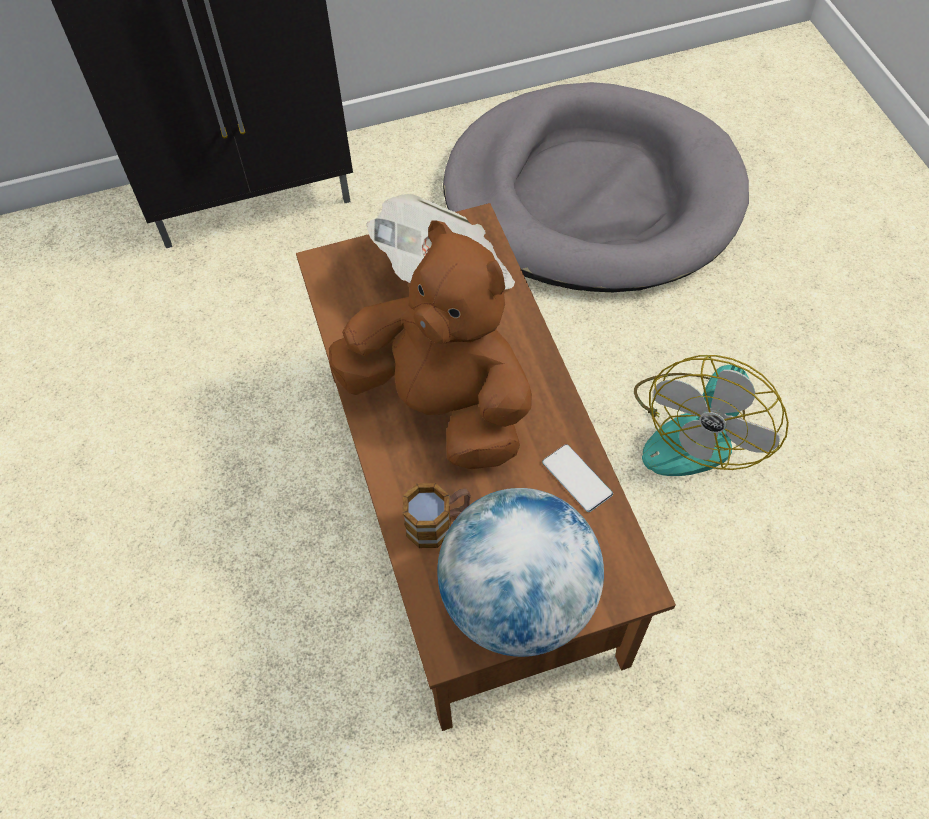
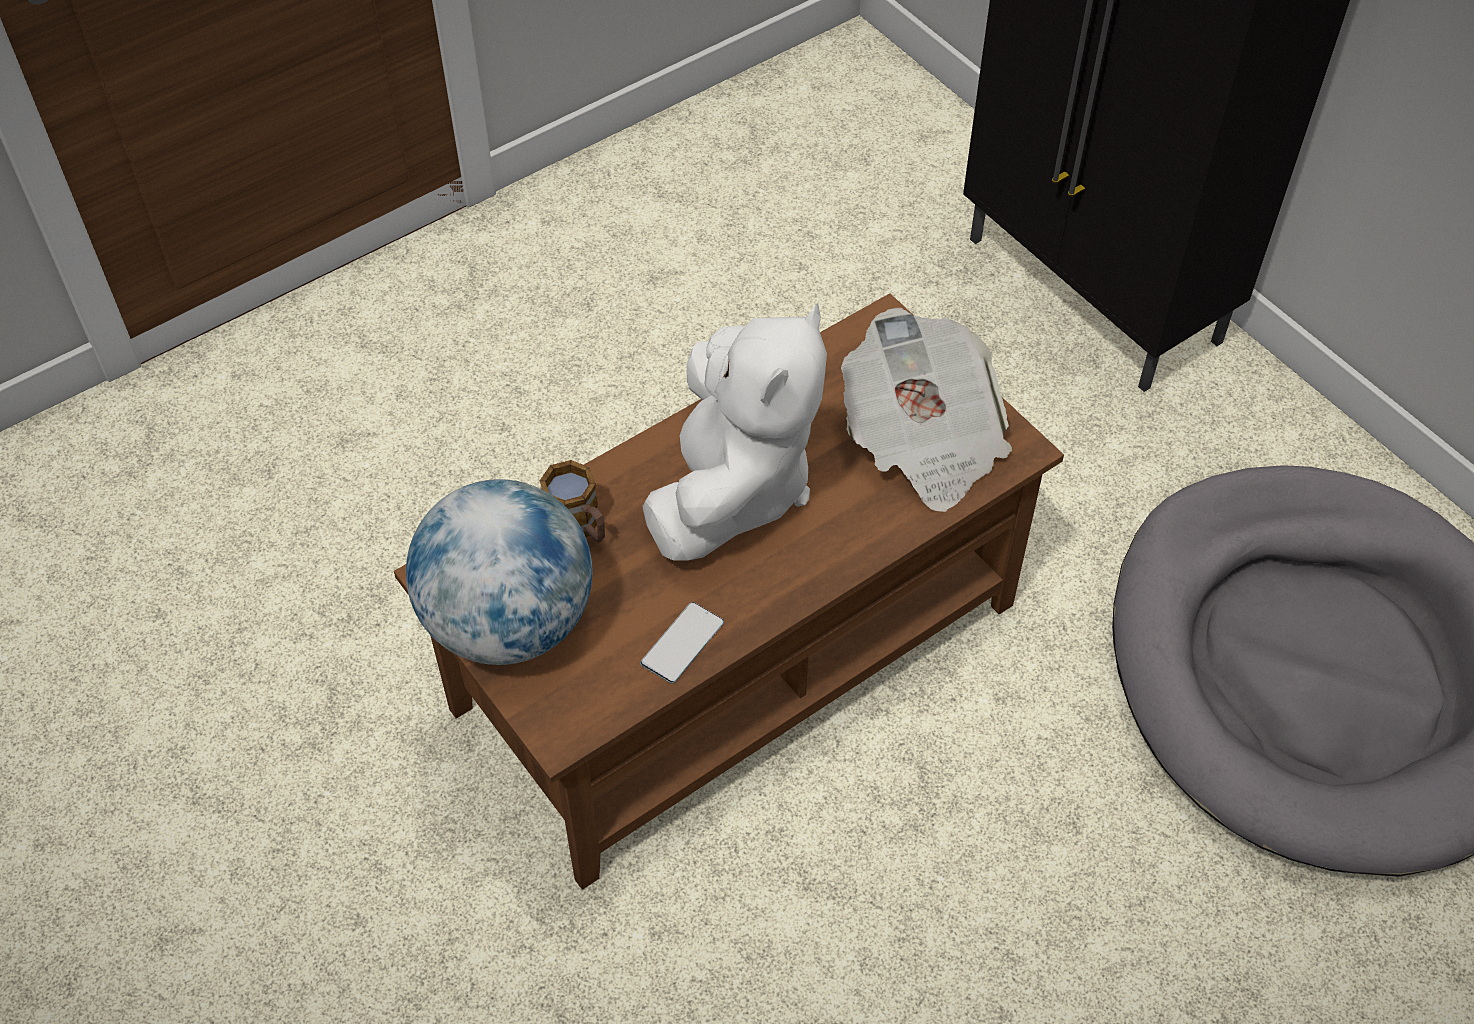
camera: 70 degrees right, 5 degrees down
brown plush toy [329,220,532,469] -> white plush toy [642,303,827,561]
fan [634,355,789,476] -> none

